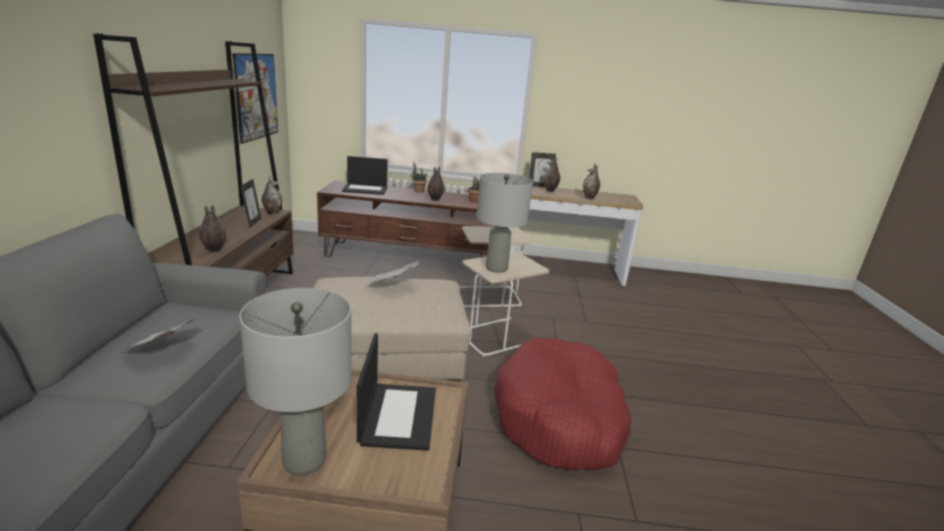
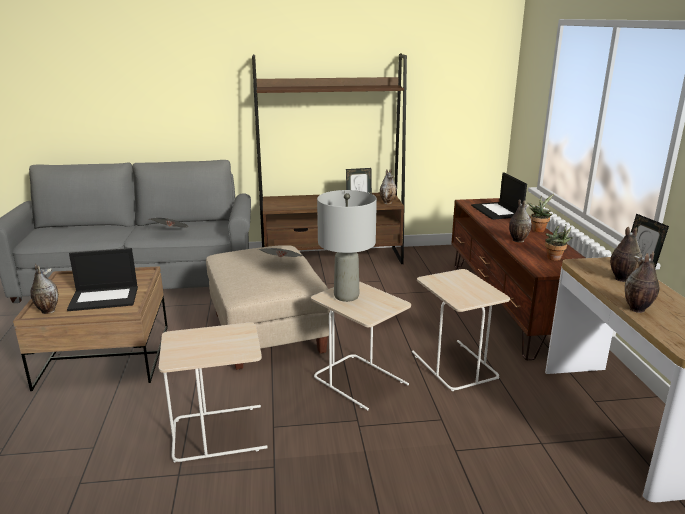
camera: 80 degrees right, 0 degrees up
vase [199,204,226,253] -> vase moved to [31,264,58,314]
picture [233,53,278,144] -> none
grey table lamp [239,288,352,475] -> none
red dog bed [494,337,632,471] -> beige side table [159,322,268,462]

